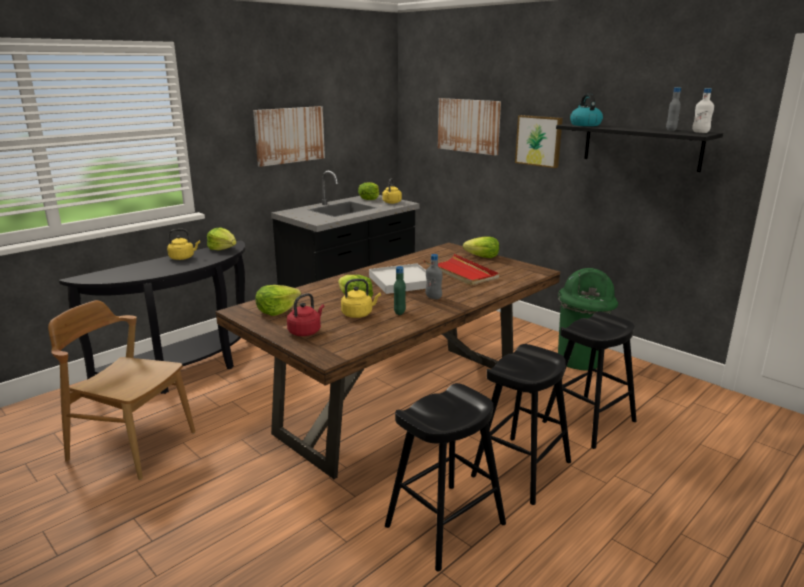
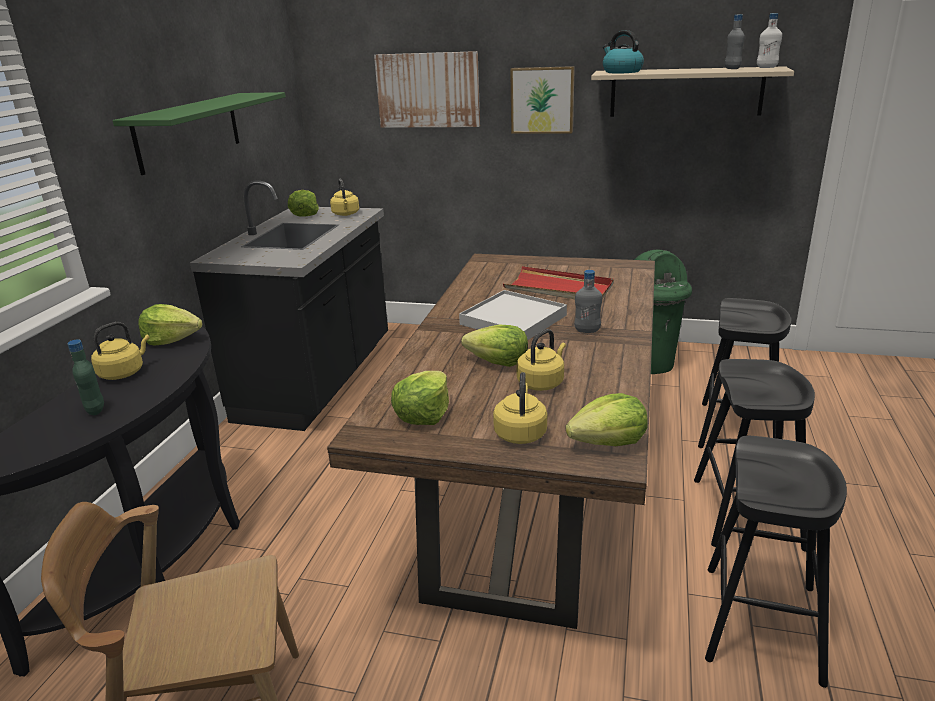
camera: 30 degrees left, 5 degrees up
picture [253,106,325,167] -> green shelf [113,92,286,175]
red kettle [287,293,325,336] -> yellow kettle [493,372,547,444]
green bottle [394,266,406,315] -> green bottle moved to [67,339,104,415]
lettuce [463,237,499,258] -> lettuce moved to [566,393,648,446]
black shelf [556,123,723,172] -> beige shelf [591,66,794,117]

